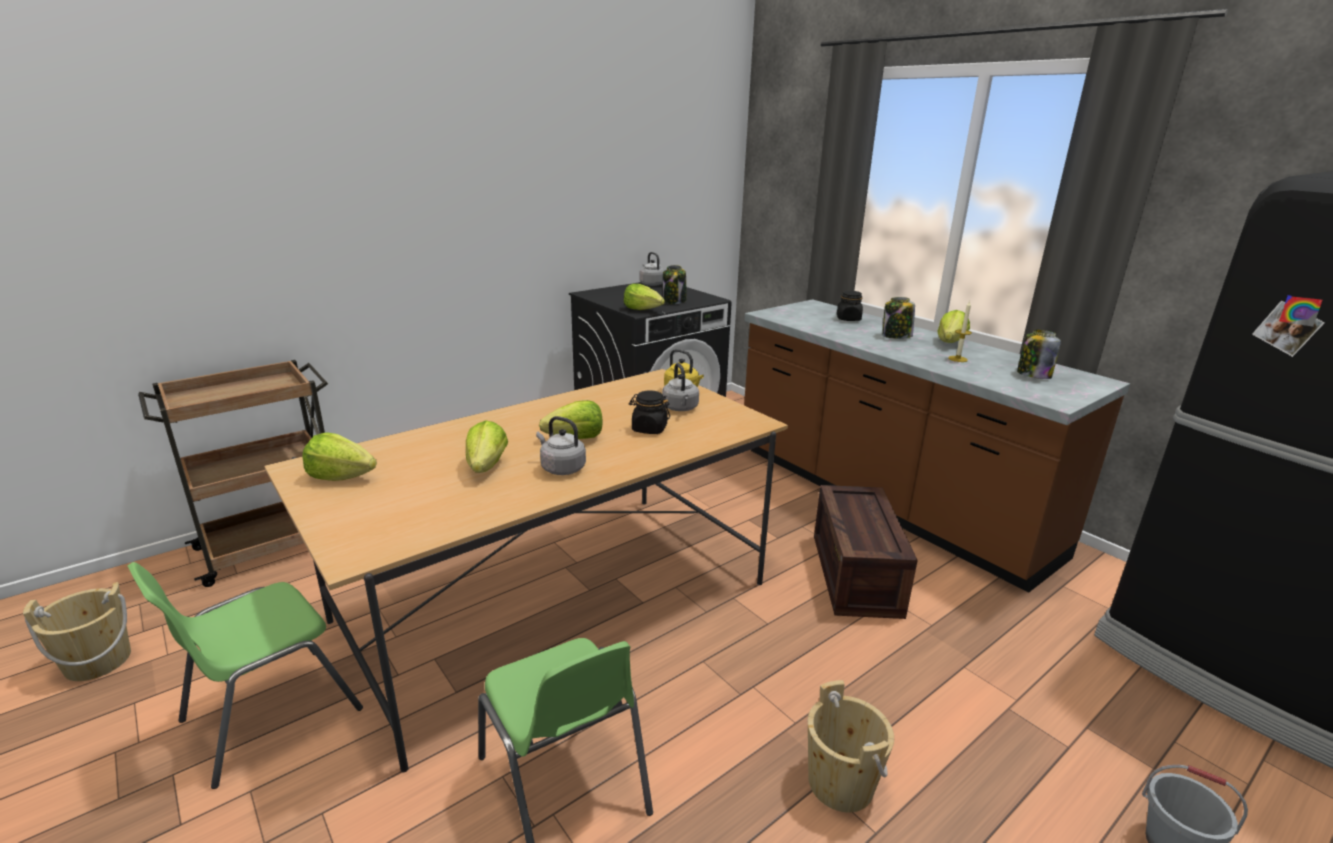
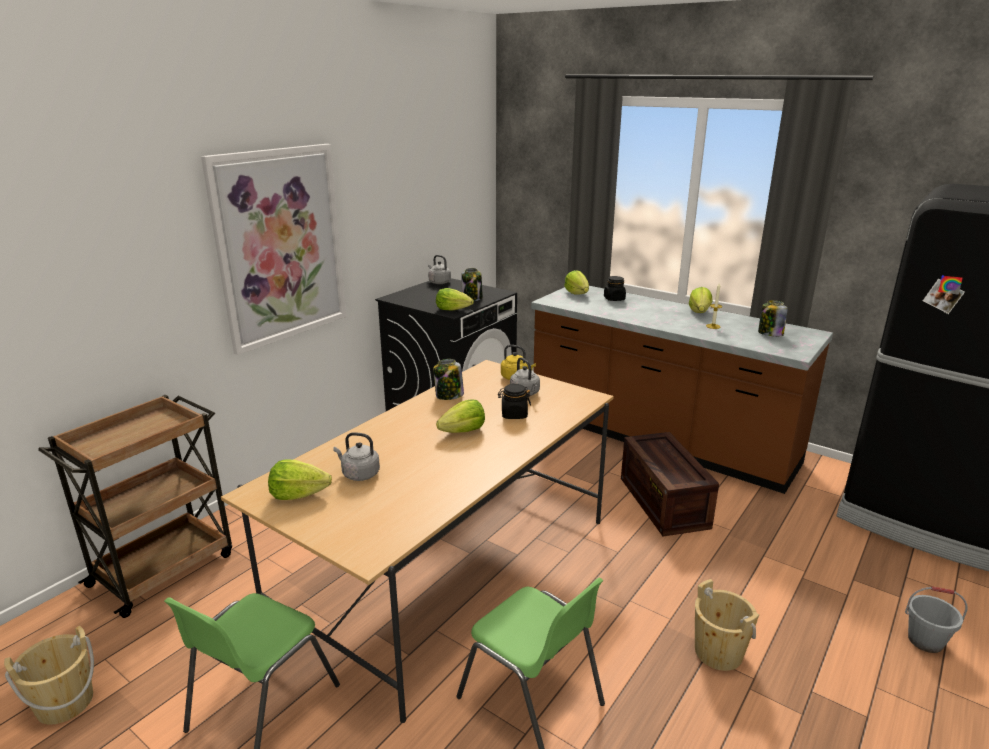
camera: 15 degrees left, 0 degrees up
lettuce [466,420,508,473] -> lettuce moved to [564,270,589,295]
grey kettle [536,416,586,475] -> grey kettle moved to [333,432,380,481]
jar [883,297,915,339] -> jar moved to [433,359,464,400]
none -> picture [201,144,347,355]

